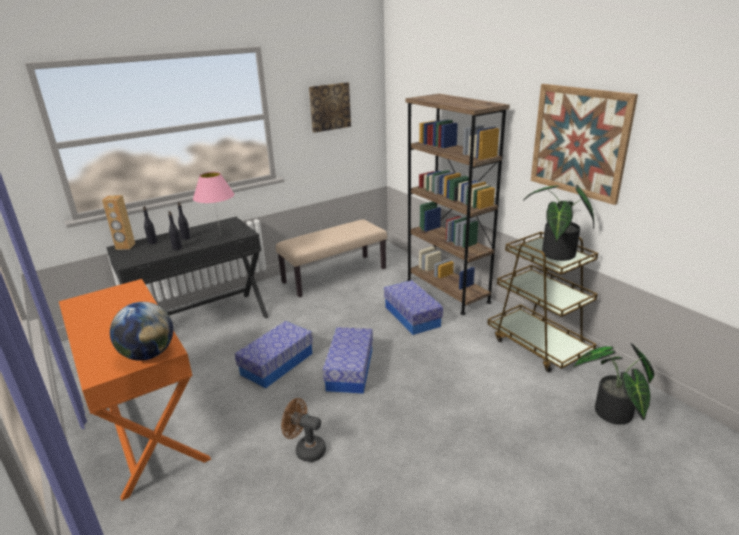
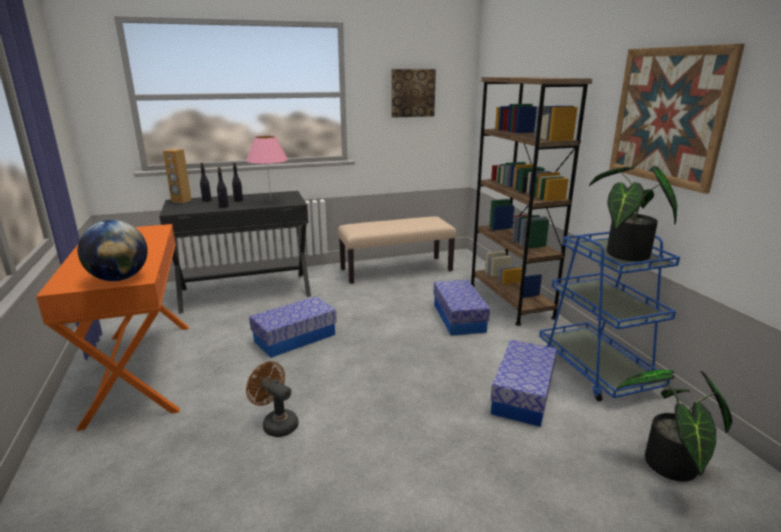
camera: 15 degrees right, 5 degrees down
storage box [323,327,373,394] -> storage box moved to [490,339,557,427]
brown cart [487,232,598,372] -> blue cart [539,232,680,401]

